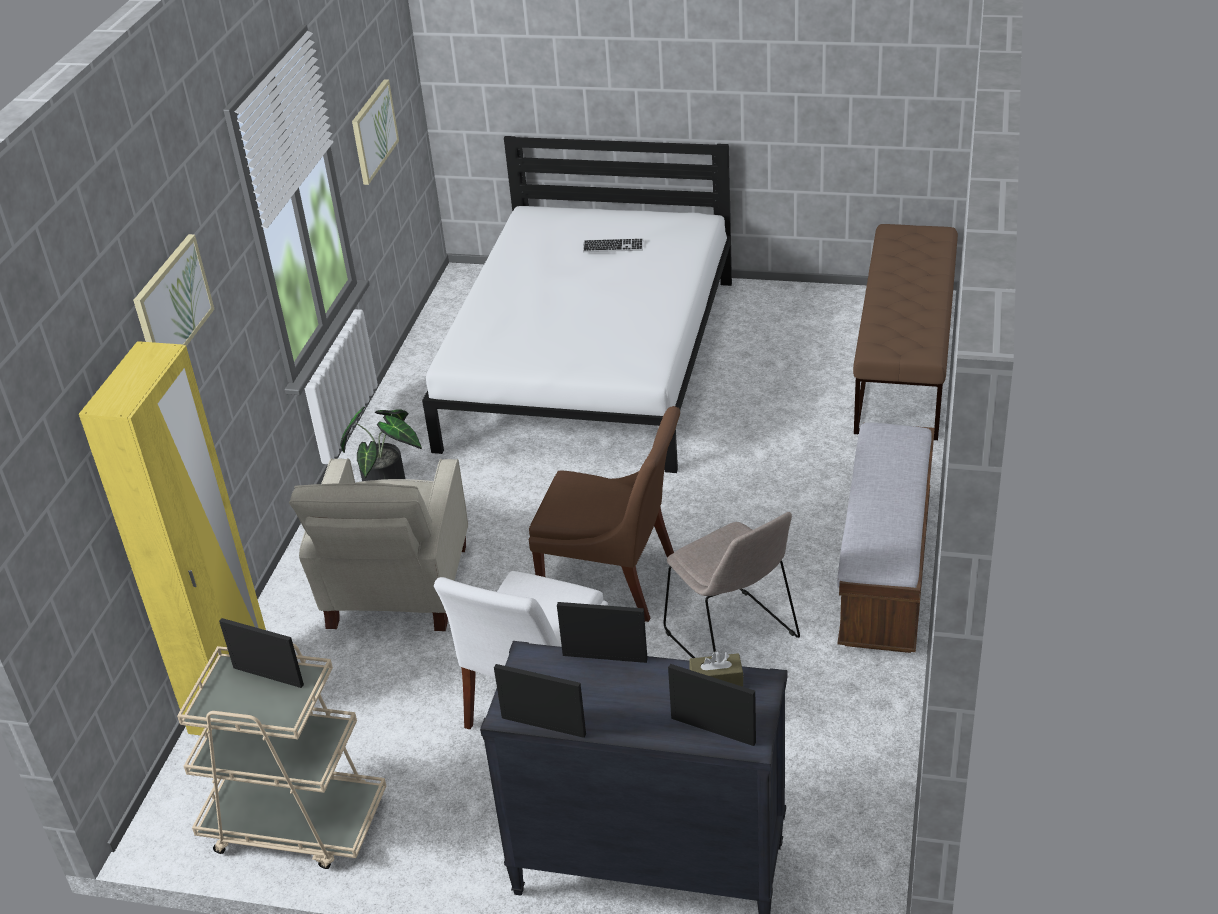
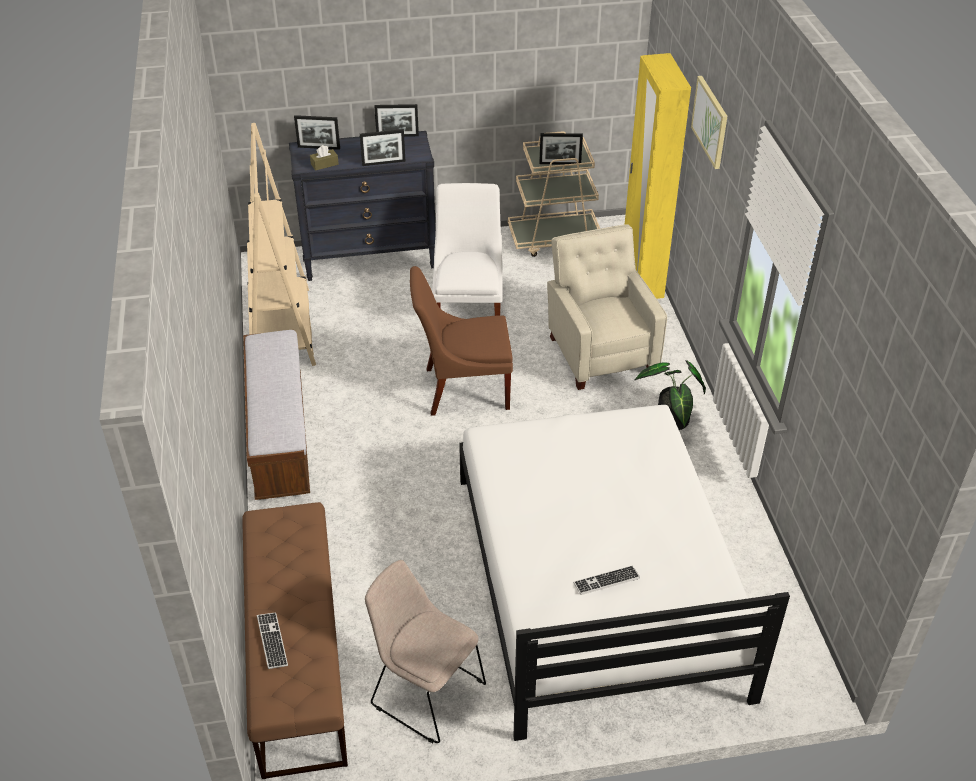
camera: 155 degrees right, 5 degrees up
picture [352,79,399,185] -> none
beige chair [663,512,800,658] -> beige chair moved to [365,560,486,743]
none -> beige bookcase [247,123,316,366]
none -> keyboard [257,612,288,669]

